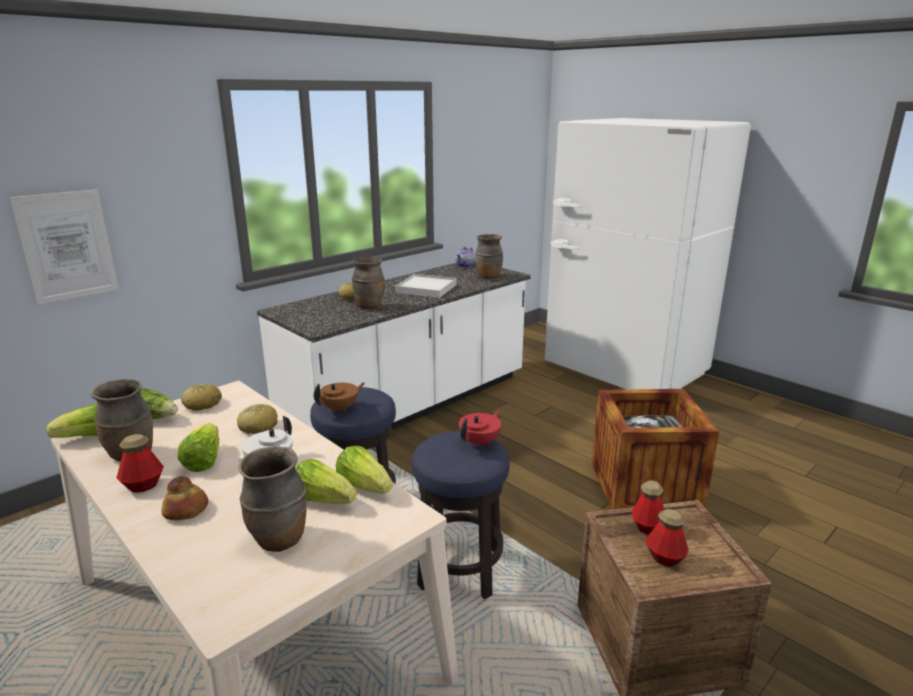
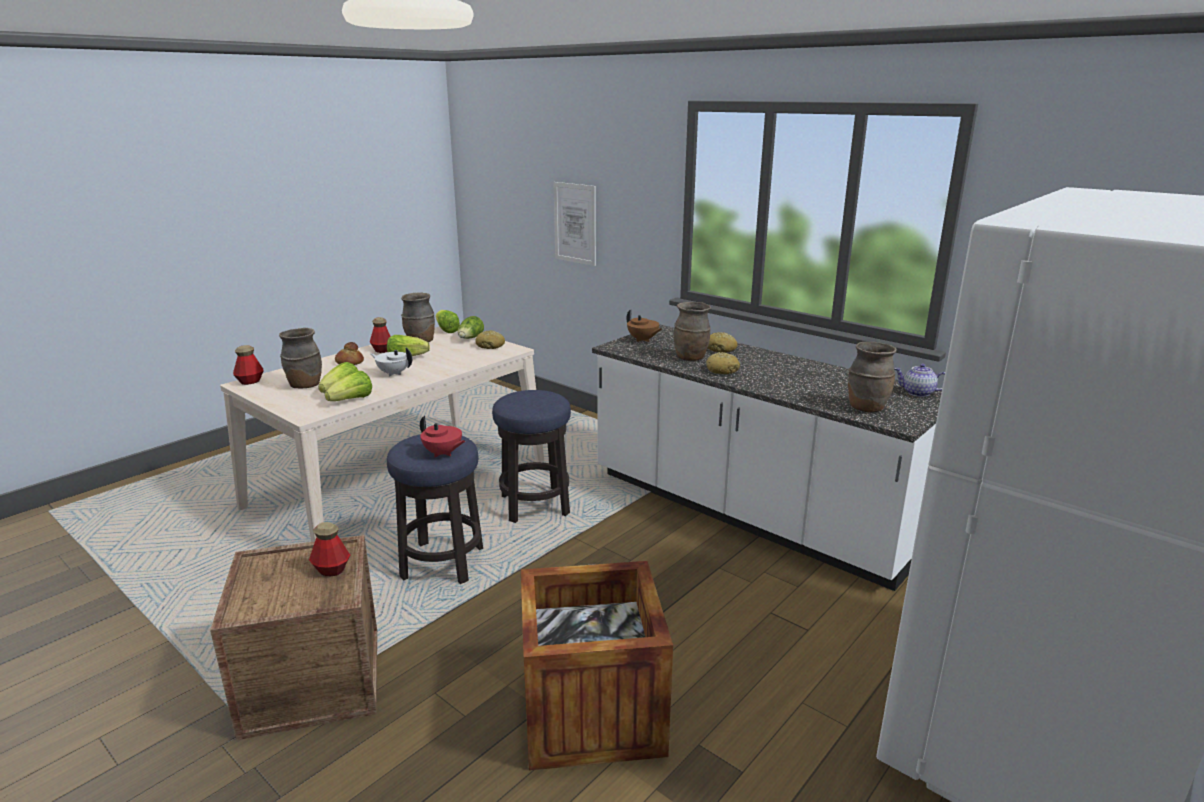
camera: 85 degrees right, 0 degrees up
bread [237,404,278,434] -> bread moved to [706,352,740,374]
brown teapot [314,383,365,413] -> brown teapot moved to [627,309,662,342]
white tray [395,274,457,298] -> none
bottle [645,509,689,567] -> bottle moved to [233,345,264,385]

